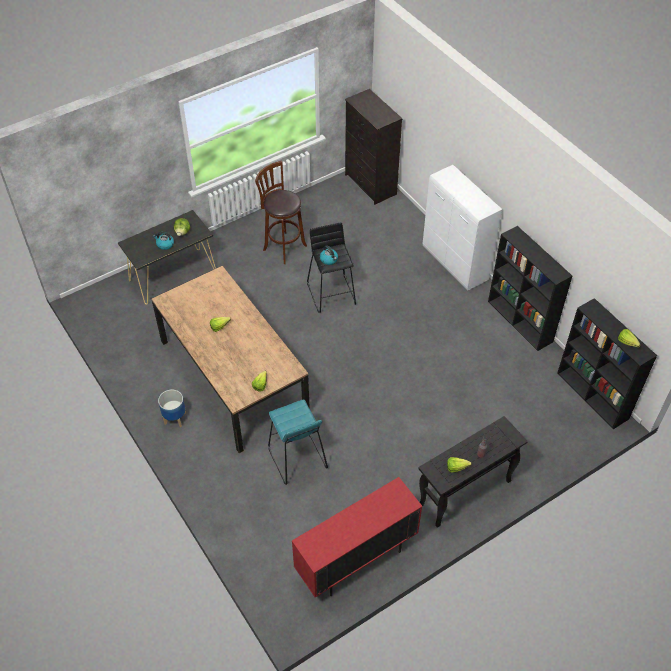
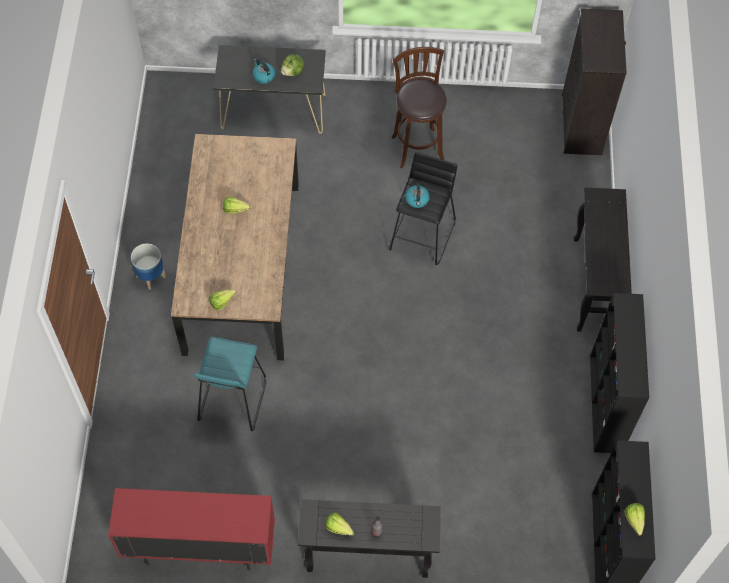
camera: 35 degrees right, 10 degrees up
white cabinet [423,165,502,291] -> black console table [574,188,632,332]

